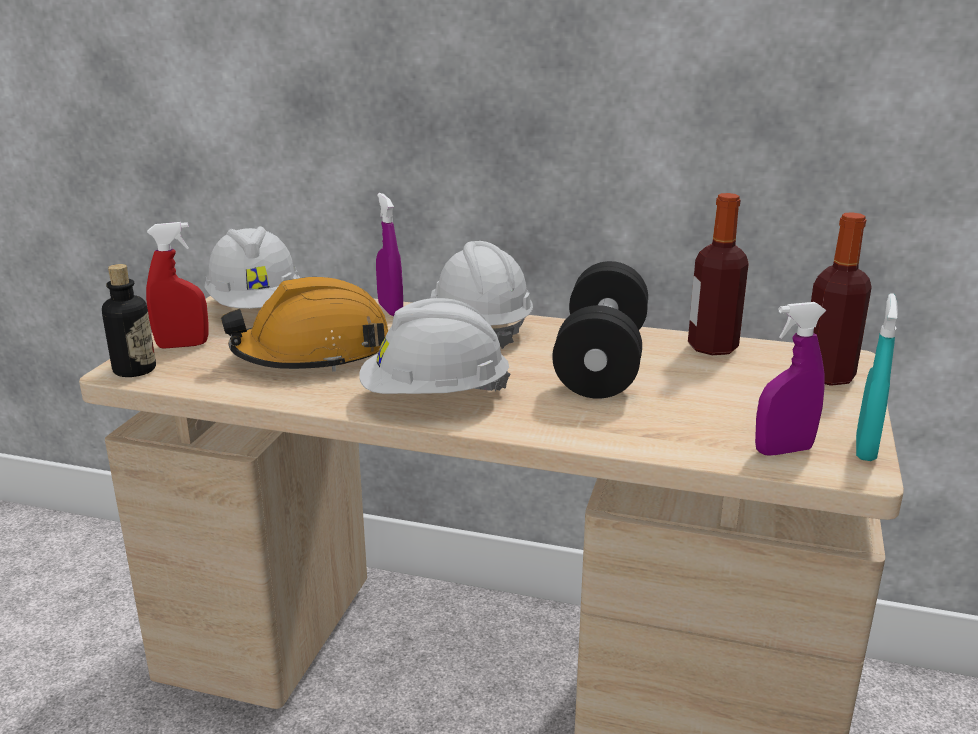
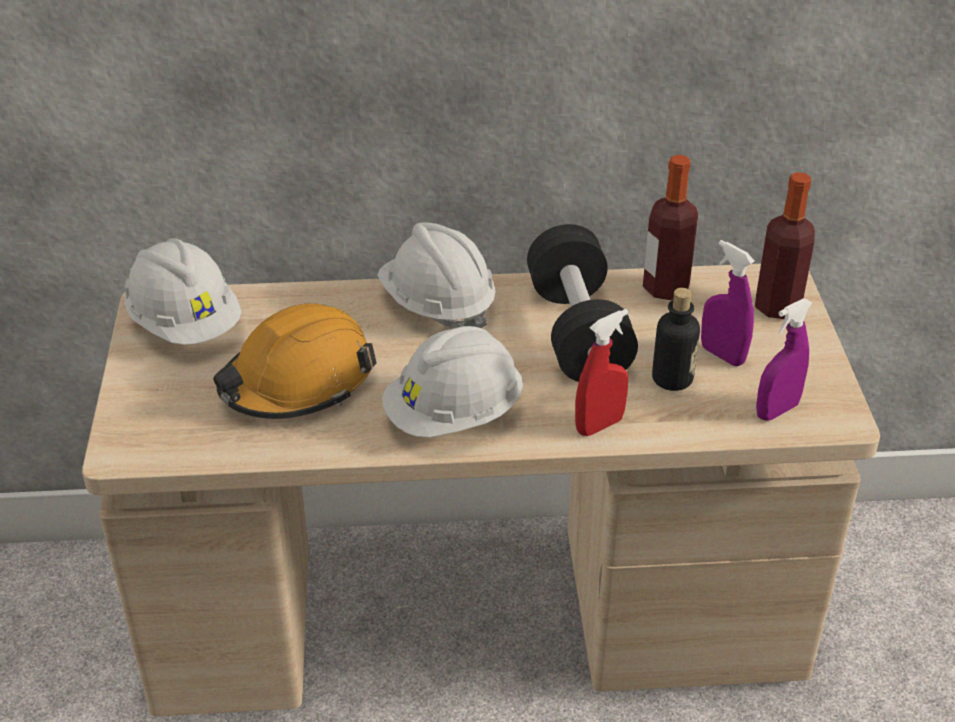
camera: 20 degrees left, 15 degrees up
bottle [102,264,156,377] -> bottle moved to [652,288,700,391]
red spray bottle [146,222,209,349] -> red spray bottle moved to [575,309,628,436]
purple spray bottle [376,193,403,316] -> purple spray bottle moved to [701,240,755,366]
turquoise spray bottle [856,293,898,461] -> none

